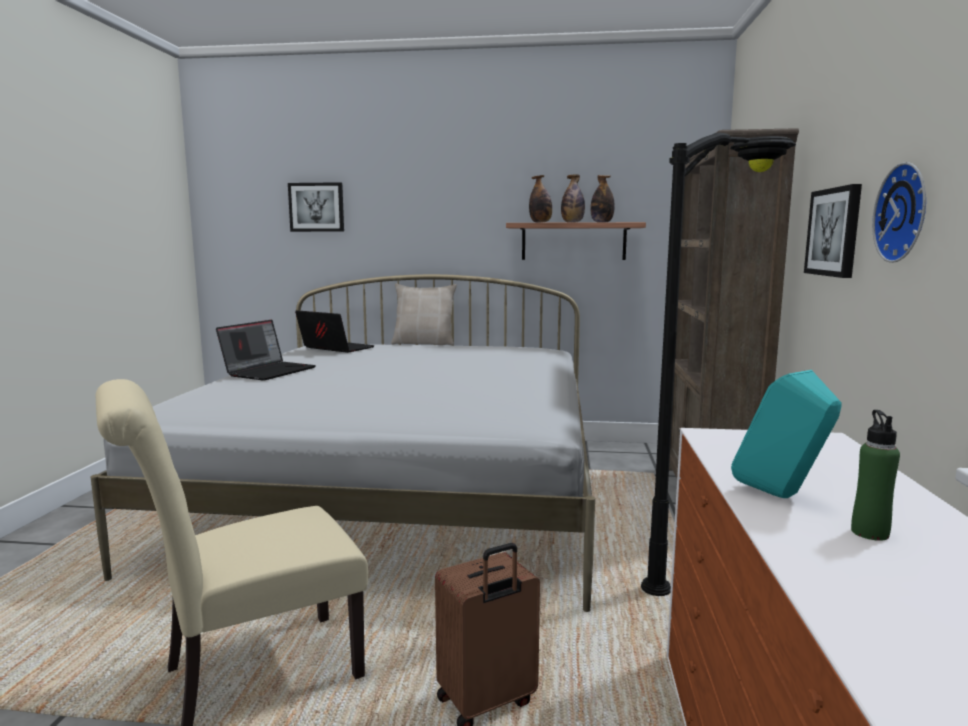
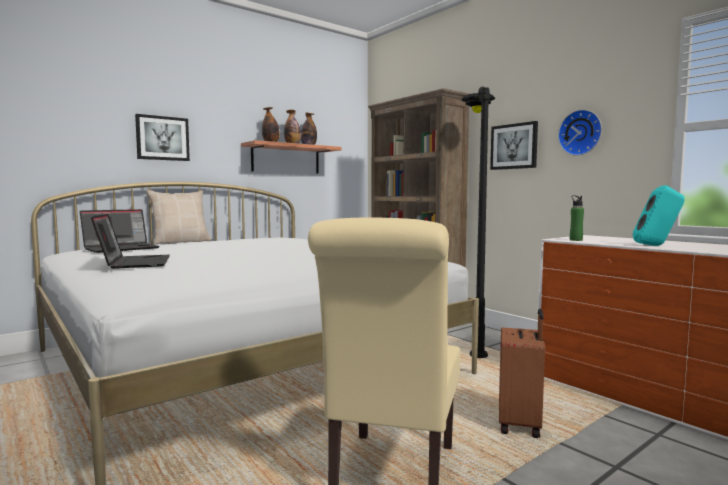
camera: 45 degrees left, 5 degrees down
picture [288,182,344,232] -> picture moved to [135,114,190,161]
laptop [295,310,374,353] -> laptop turned 150 degrees clockwise [80,209,160,253]
green bottle [851,410,900,541] -> green bottle moved to [570,195,584,241]

